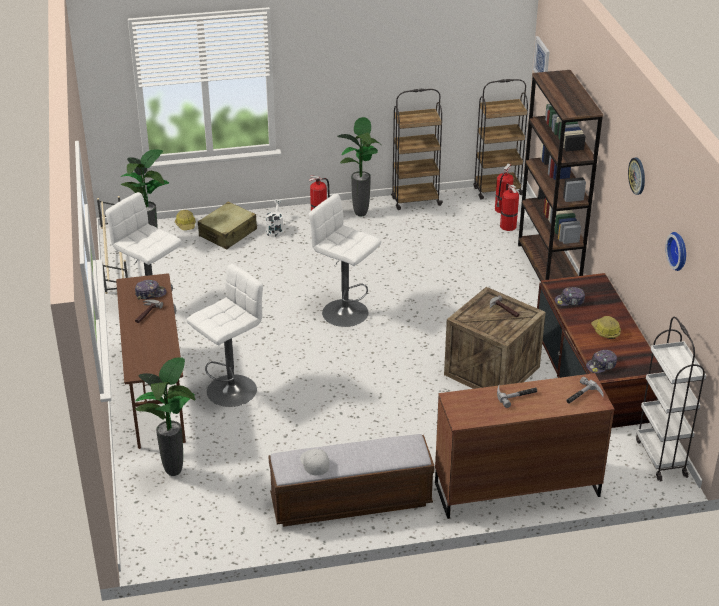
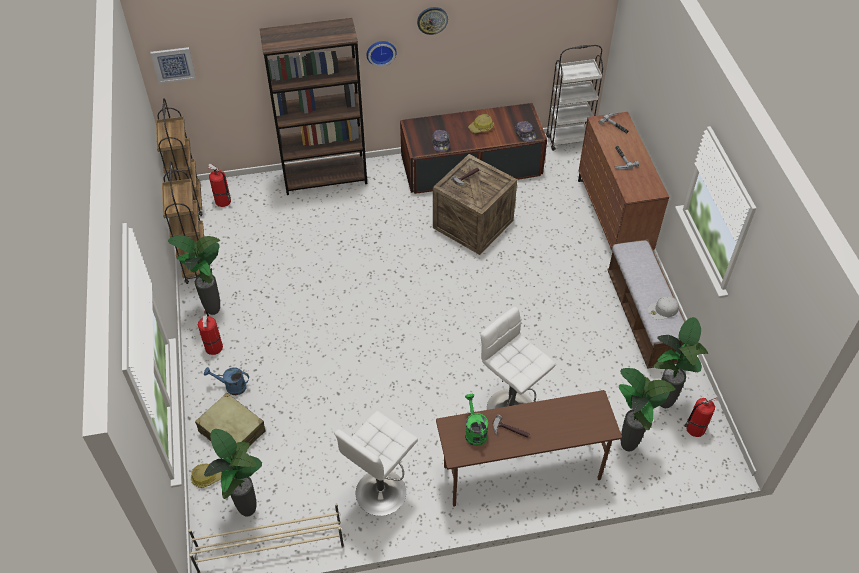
camera: 90 degrees left, 15 degrees up
cap [135,280,166,300] -> green watering can [465,394,488,446]
white watering can [266,199,284,237] -> blue watering can [204,367,249,395]
white stool [309,194,381,327] -> none
fire extinguisher [500,183,519,231] -> fire extinguisher moved to [684,394,718,437]
wall clock [665,232,686,271] -> wall clock moved to [366,41,397,67]
none -> potted plant [654,317,708,408]

